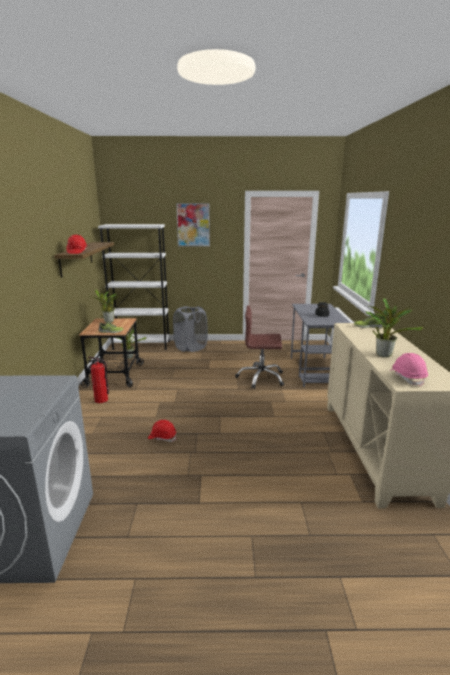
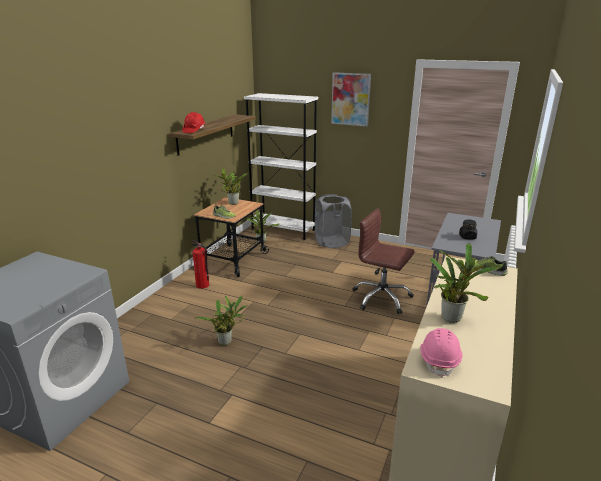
camera: 25 degrees right, 5 degrees up
red hard hat [148,420,177,442] -> potted plant [194,296,248,346]

